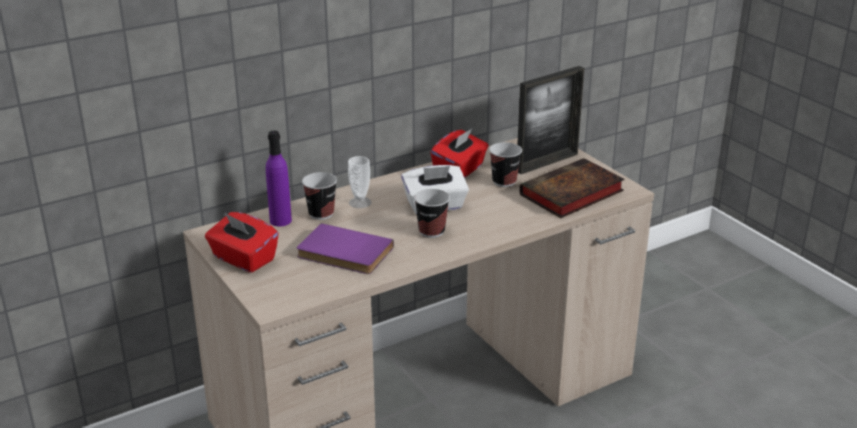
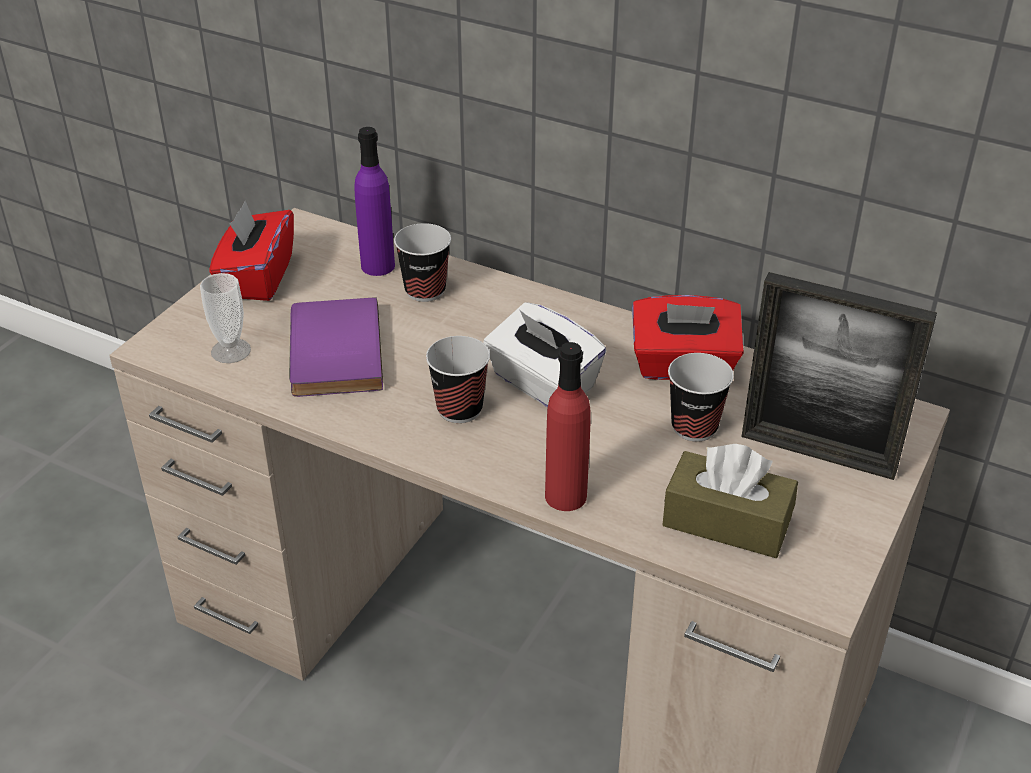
camera: 60 degrees right, 10 degrees up
cup [348,156,372,208] -> cup moved to [200,273,251,363]
book [519,158,625,218] -> brown tissue box [662,444,798,558]
none -> red bottle [545,342,591,511]

